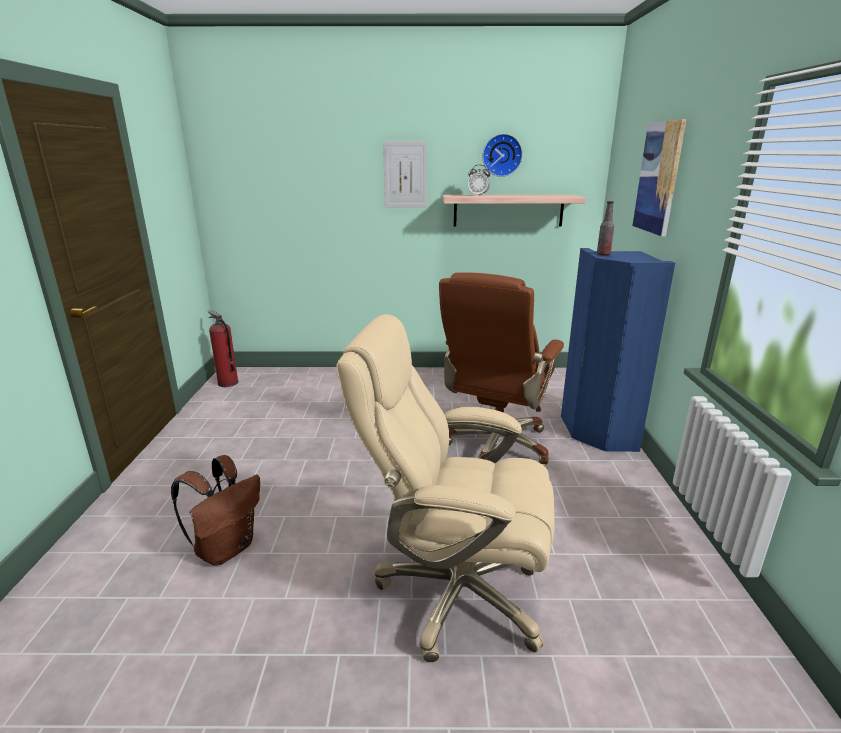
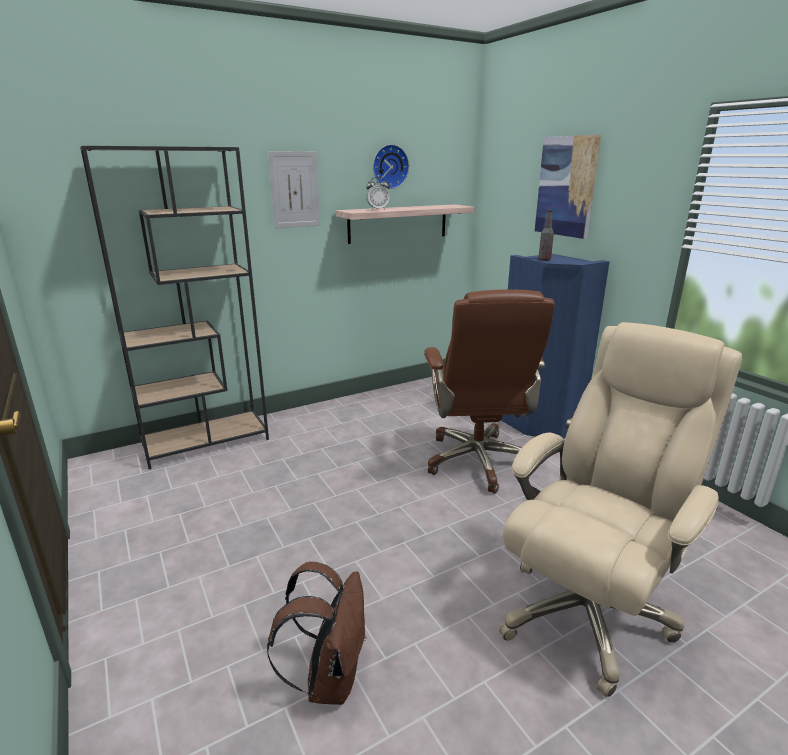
camera: 30 degrees left, 0 degrees up
fire extinguisher [207,310,239,387] -> none
beige office chair [336,314,555,662] -> beige office chair turned 150 degrees clockwise [499,322,742,697]
none -> bookcase [80,146,269,469]

